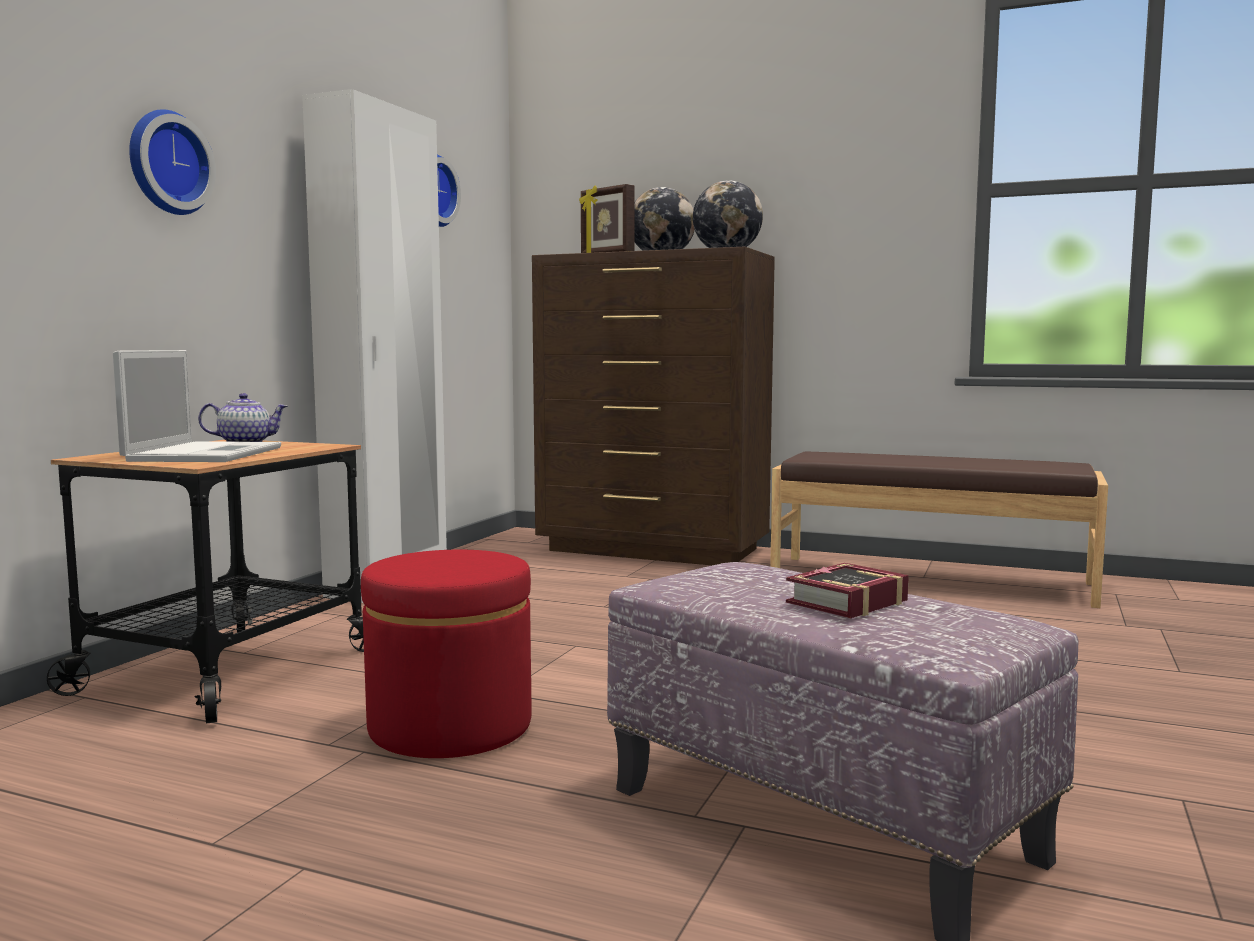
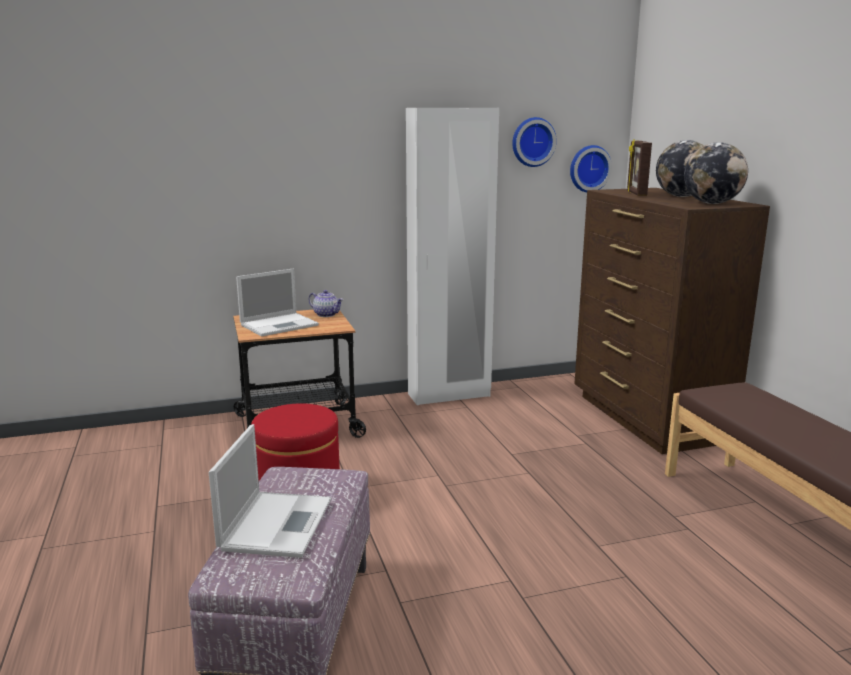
camera: 50 degrees right, 10 degrees up
wall clock [129,109,216,215] -> wall clock moved to [570,145,612,192]
book [786,563,909,618] -> laptop [209,424,331,558]

